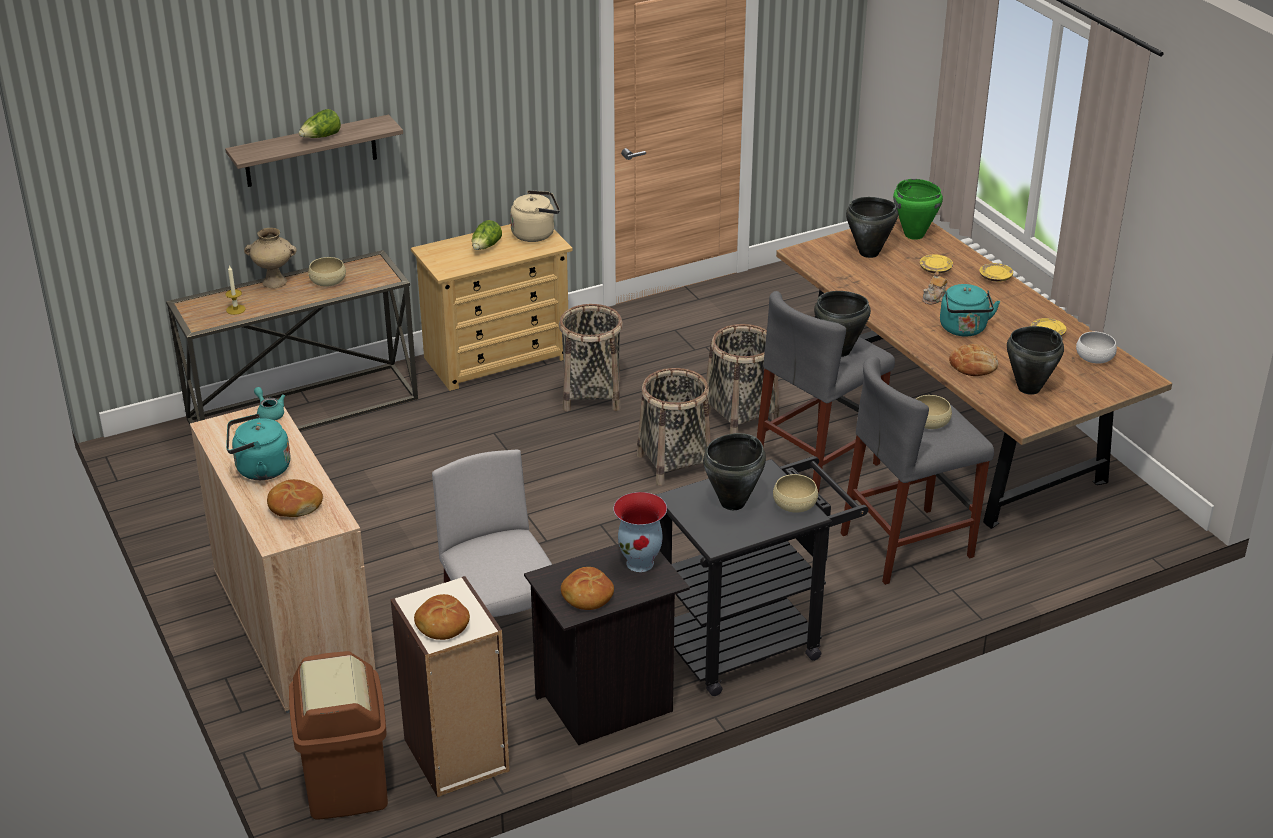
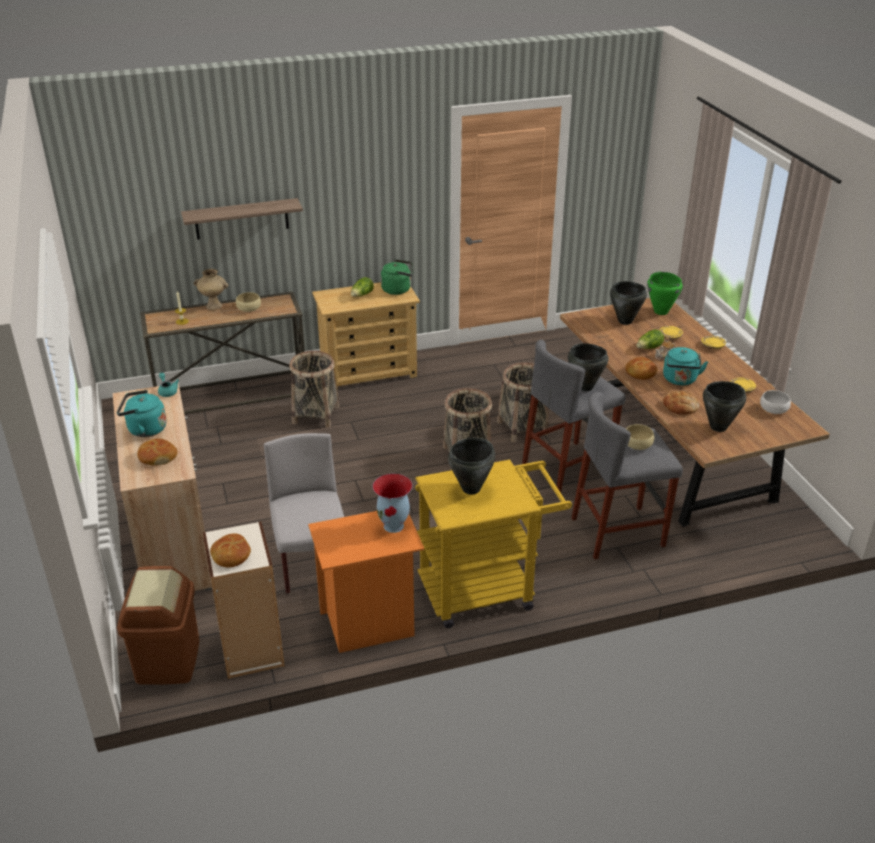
camera: 10 degrees right, 0 degrees up
lettuce [299,109,341,138] -> lettuce moved to [637,329,664,349]
beige kettle [510,190,560,242] -> green kettle [381,259,413,295]
black nightstand [524,544,690,745] -> orange nightstand [308,511,424,653]
basket [559,304,623,411] -> basket moved to [289,351,339,428]
bread [561,567,614,610] -> bread moved to [625,357,657,380]
black cart [656,456,868,696] -> yellow cart [415,460,572,628]
beige bowl [773,474,818,513] -> none

